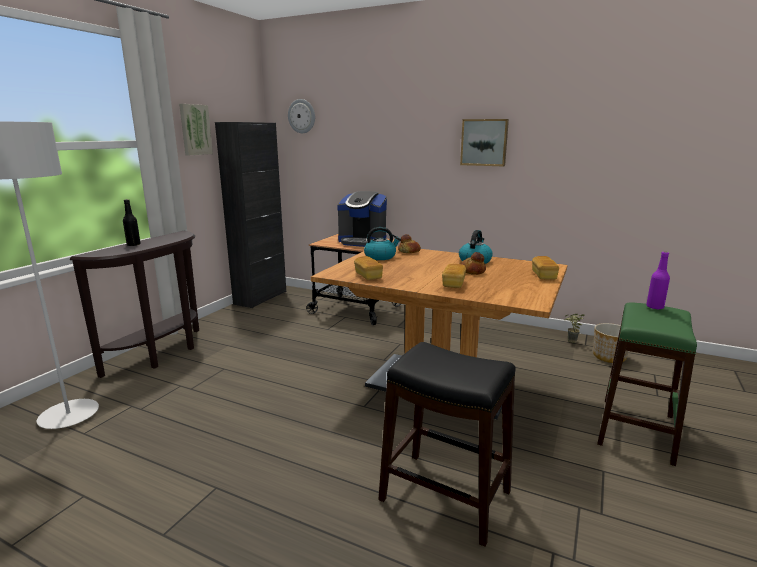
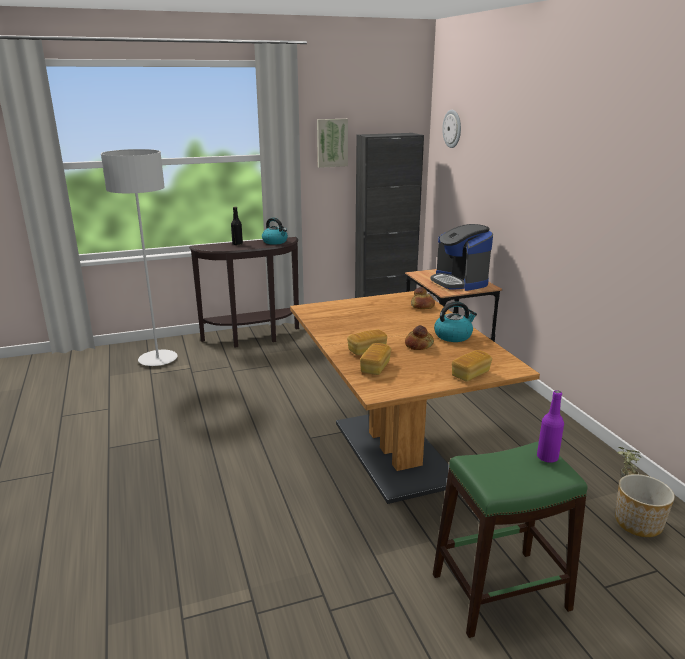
camera: 45 degrees right, 5 degrees up
bread [354,256,383,280] -> bread moved to [360,343,391,375]
kettle [364,227,401,260] -> kettle moved to [262,218,288,245]
black stool [378,342,516,547] -> none
picture [460,119,509,166] -> none

